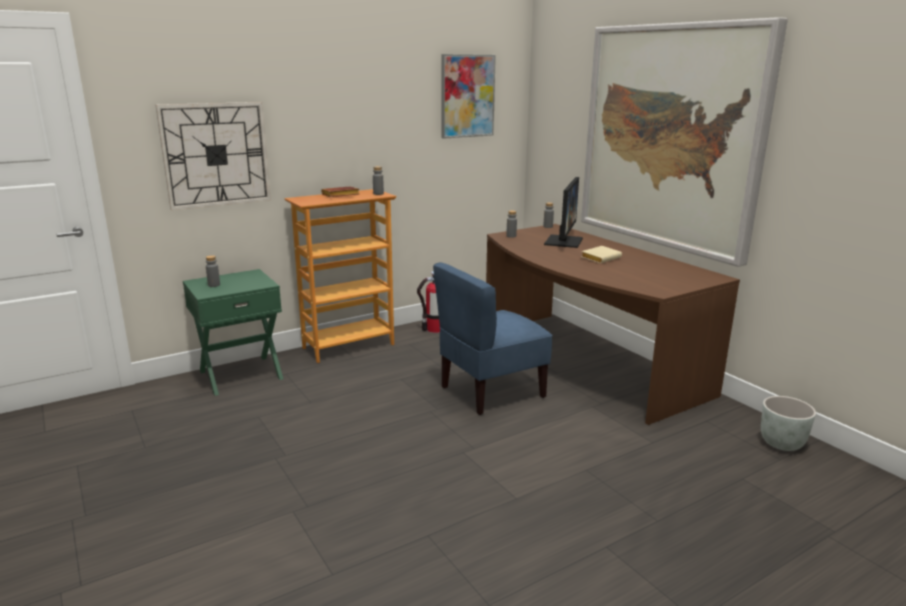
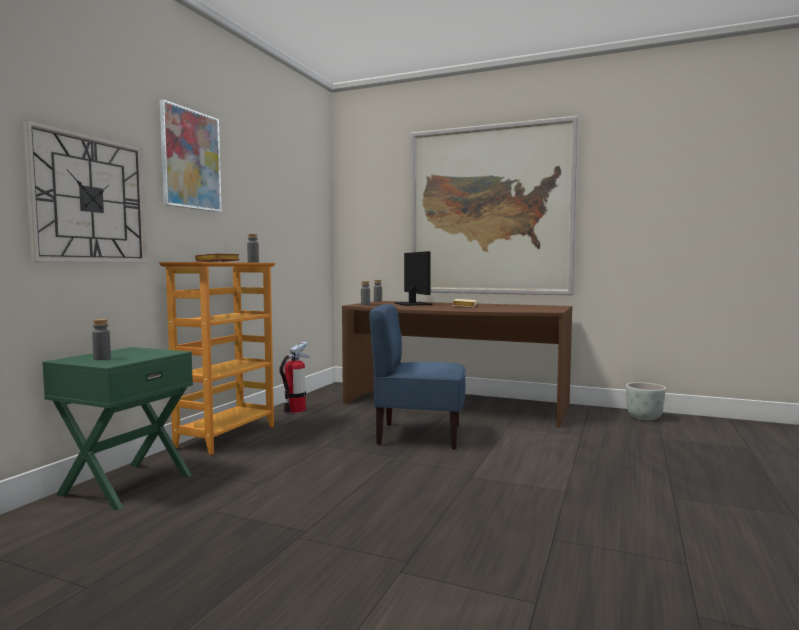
camera: 35 degrees left, 15 degrees down
blue chair [433,262,553,415] -> blue chair turned 75 degrees clockwise [369,304,466,450]
picture [442,54,496,139] -> picture moved to [160,99,222,212]

